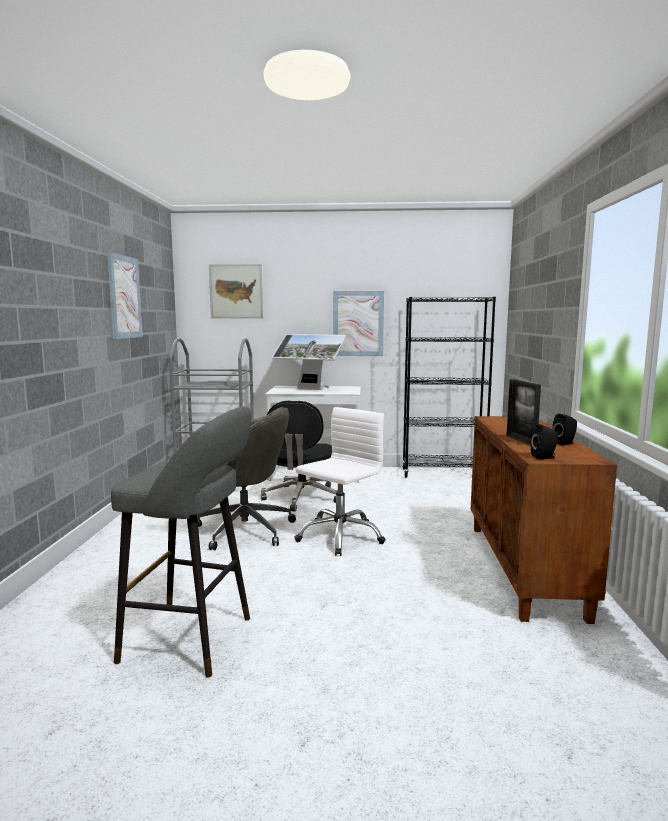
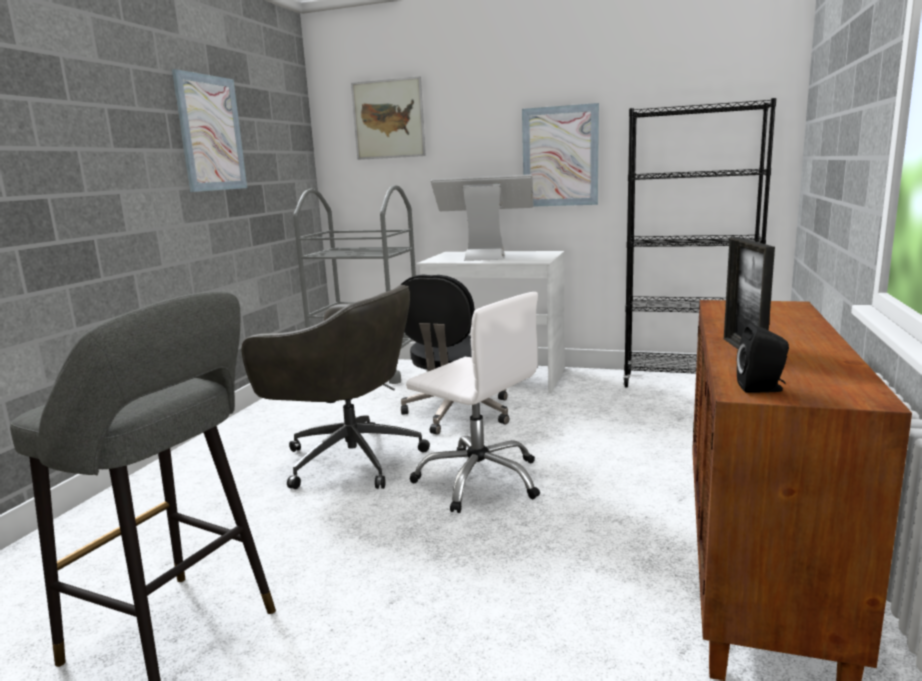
camera: 15 degrees right, 5 degrees up
monitor [272,334,346,390] -> monitor turned 150 degrees clockwise [431,174,533,261]
white office chair [294,407,386,556] -> white office chair turned 75 degrees clockwise [406,292,540,513]
black speaker [552,413,577,445] -> none

